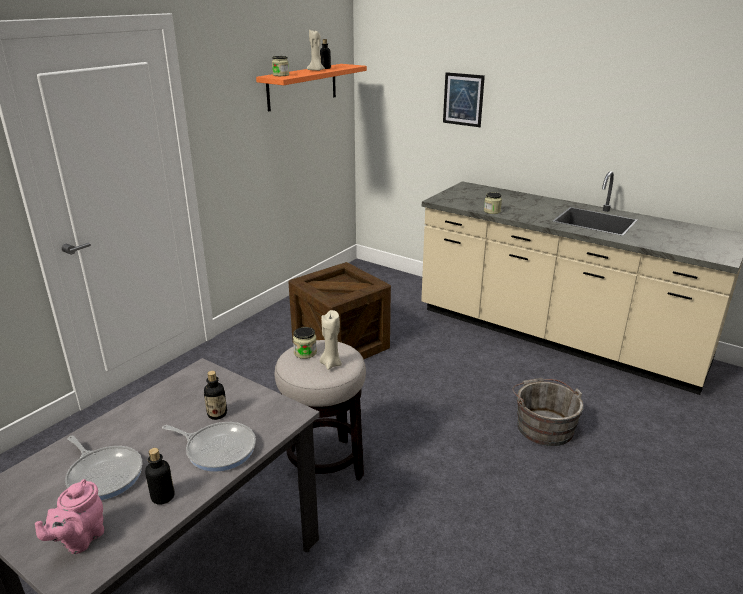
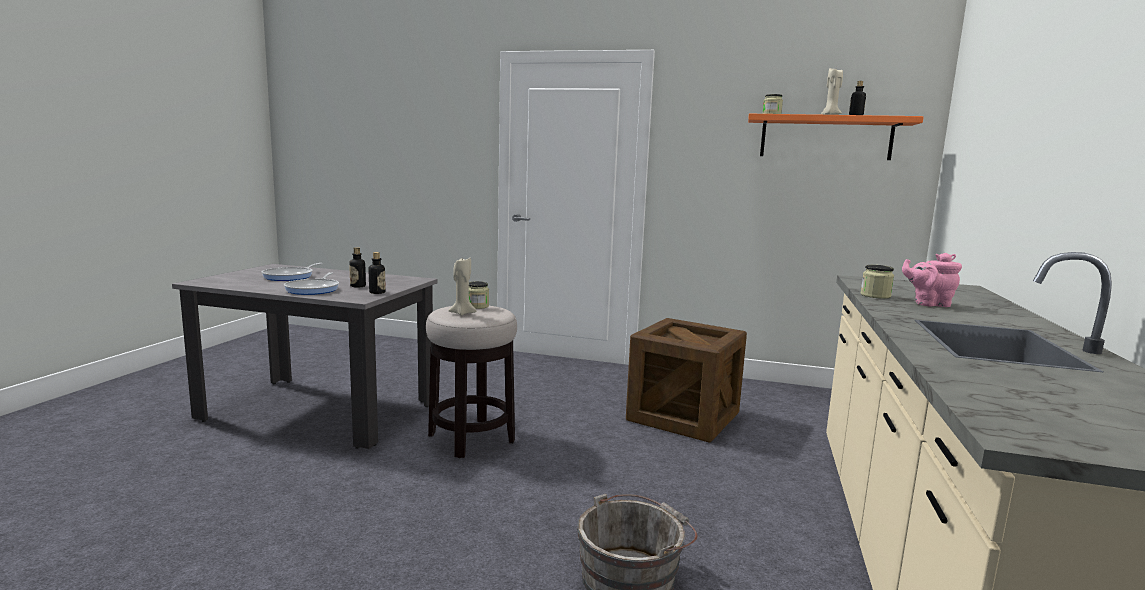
camera: 70 degrees right, 15 degrees down
pink teapot [35,479,104,554] -> pink teapot moved to [902,253,962,307]
bottle [145,448,175,505] -> bottle moved to [369,252,386,294]
picture [443,72,485,127] -> none

